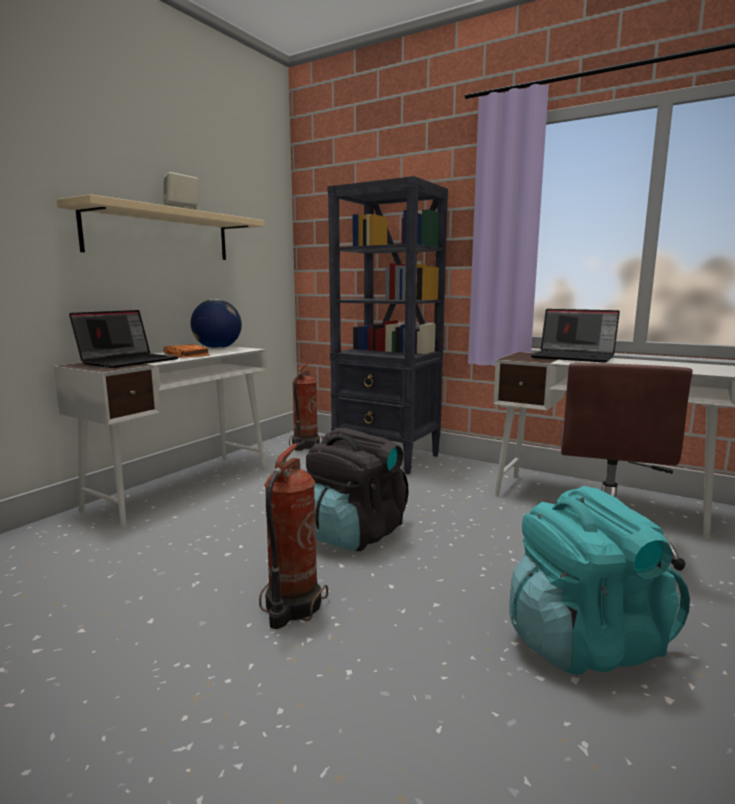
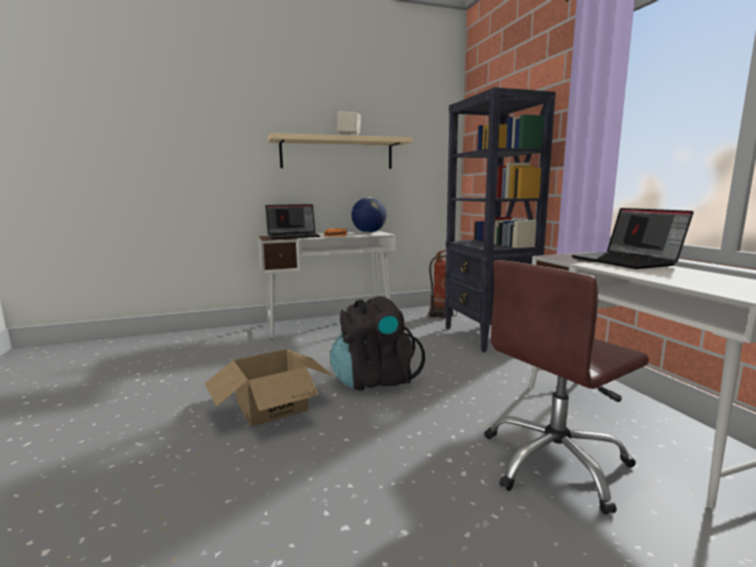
camera: 40 degrees right, 0 degrees up
fire extinguisher [259,444,328,629] -> cardboard box [205,349,333,426]
turquoise backpack [509,486,690,675] -> none

